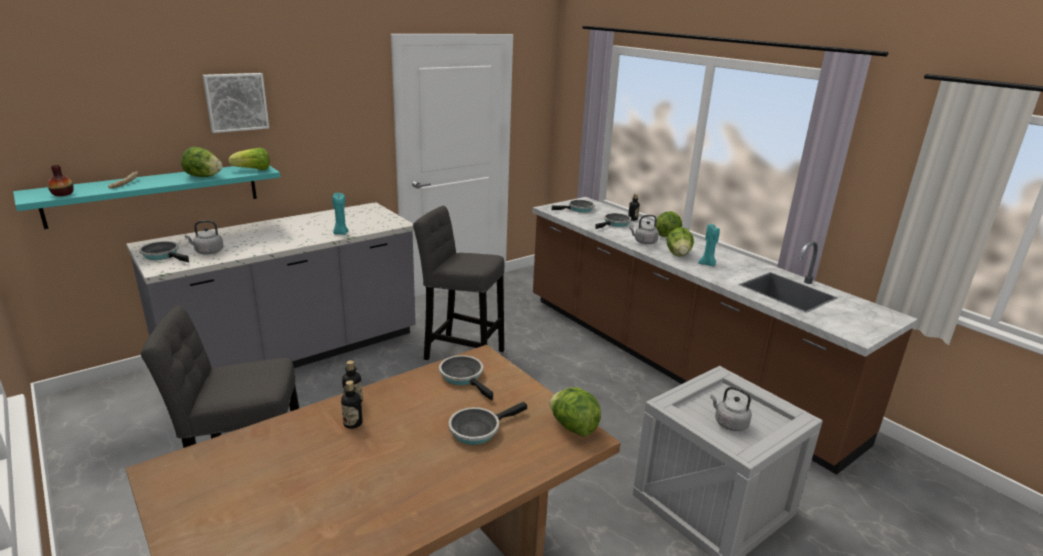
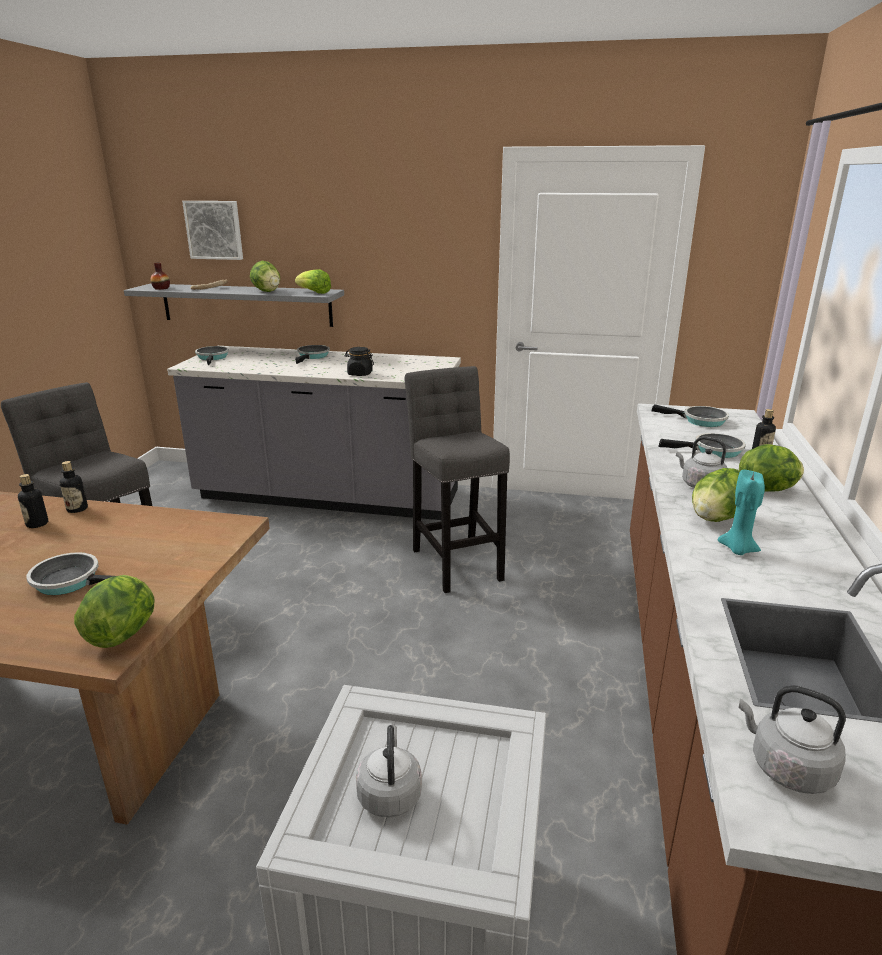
camera: 50 degrees right, 0 degrees up
turquoise shelf [13,165,280,229] -> grey shelf [124,284,344,327]
grey kettle [185,220,223,254] -> grey kettle moved to [739,685,846,794]
picture [203,73,269,133] -> picture moved to [182,201,243,260]
turquoise candle [332,193,349,235] -> black jar [345,347,374,376]
frying pan [439,355,493,401] -> frying pan moved to [295,345,330,364]

